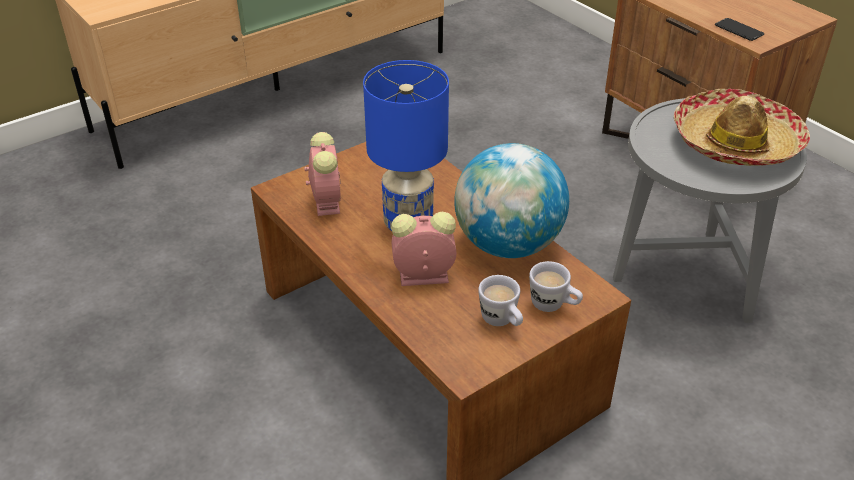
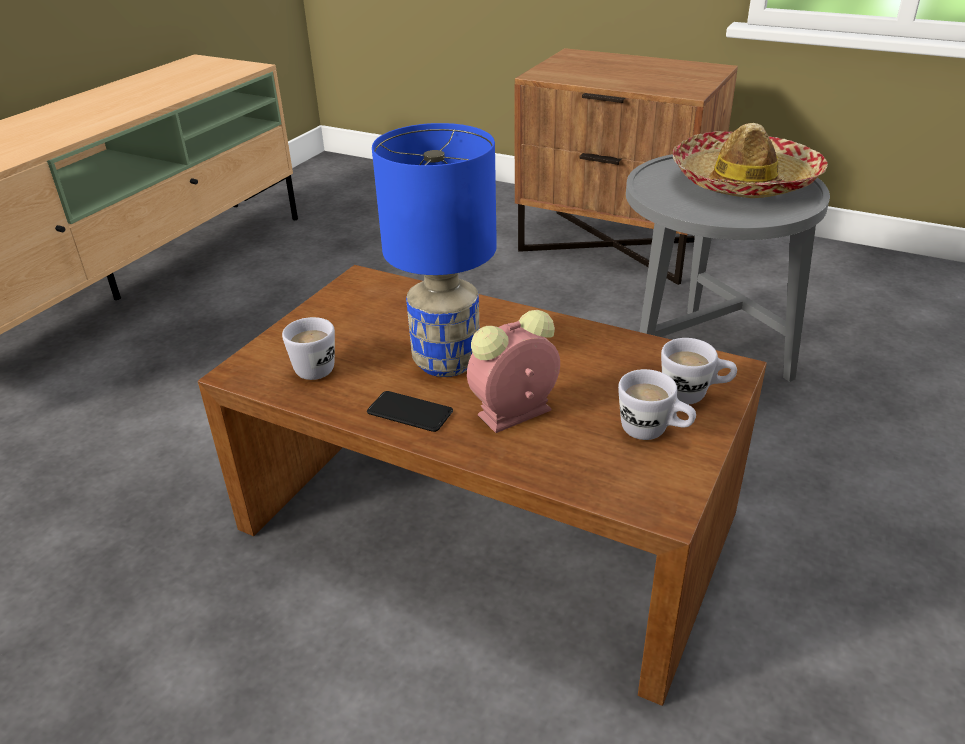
camera: 25 degrees left, 5 degrees down
alarm clock [304,132,341,216] -> white mug [282,317,335,380]
globe [454,143,569,258] -> none
phone [715,18,764,41] -> phone moved to [367,391,453,432]

